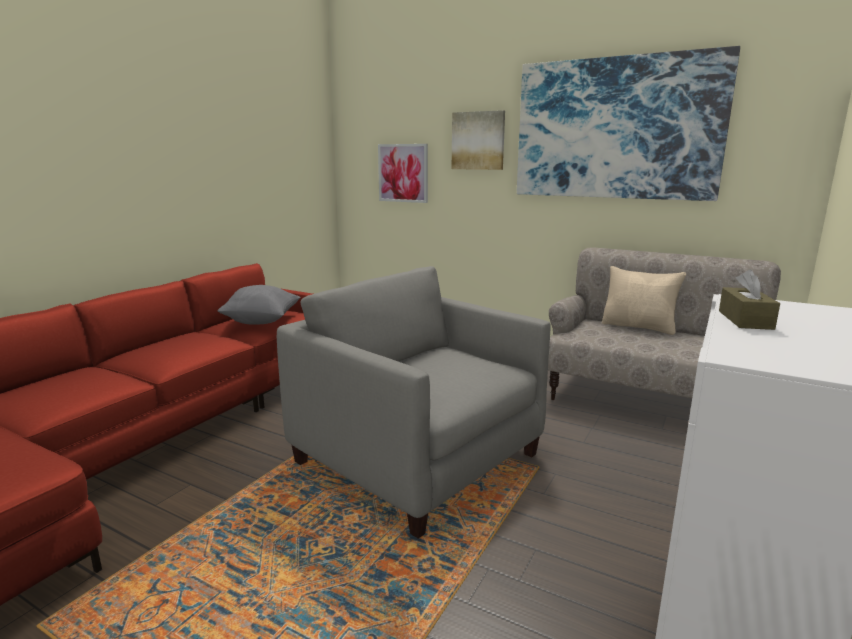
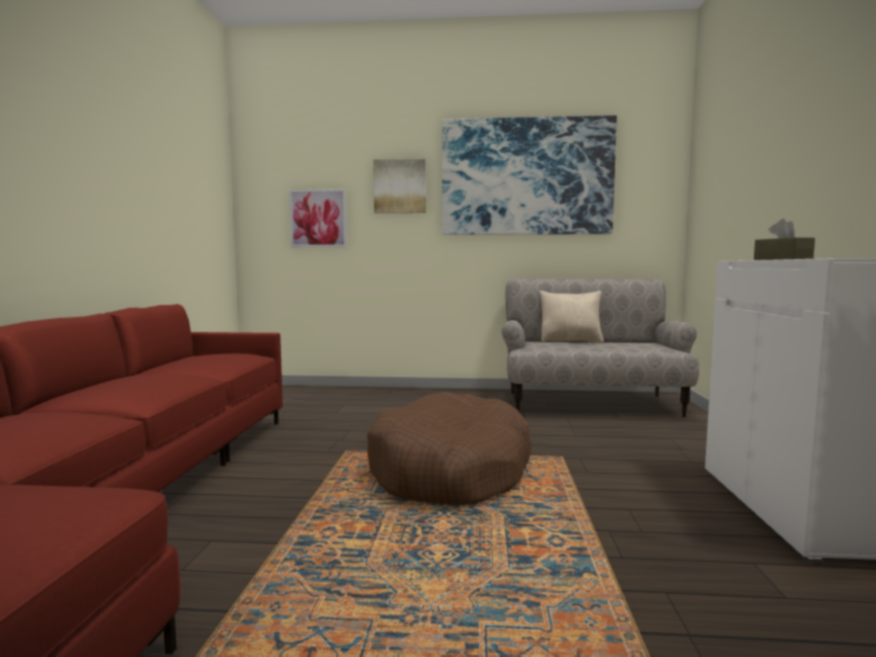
camera: 25 degrees left, 10 degrees down
grey pillow [218,285,301,325] -> none
grey armchair [277,266,551,539] -> brown dog bed [367,392,532,505]

